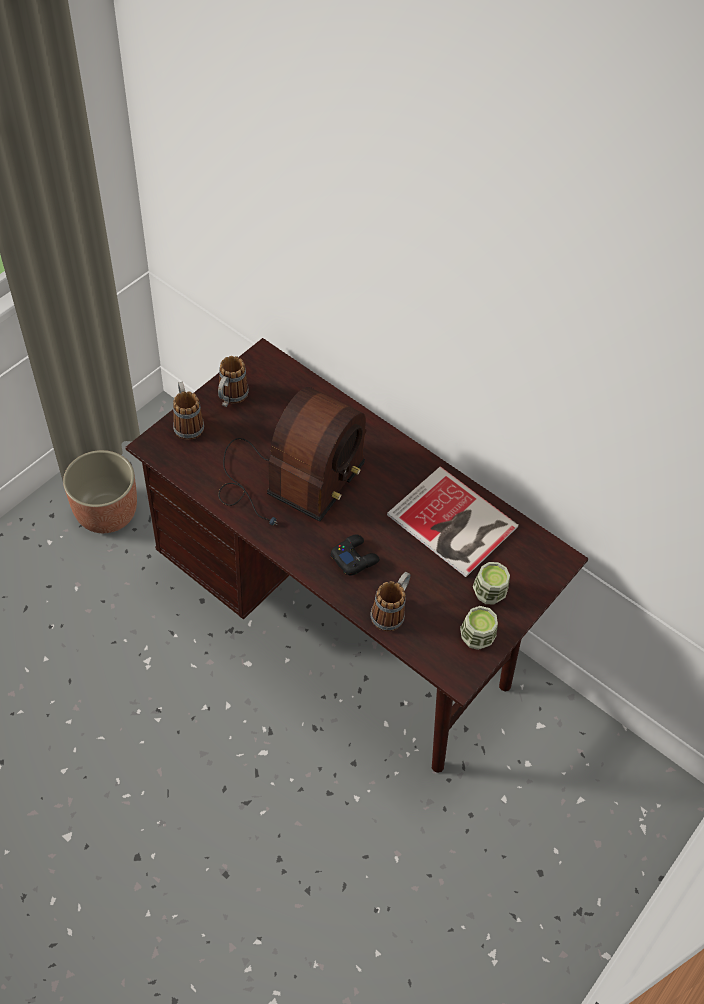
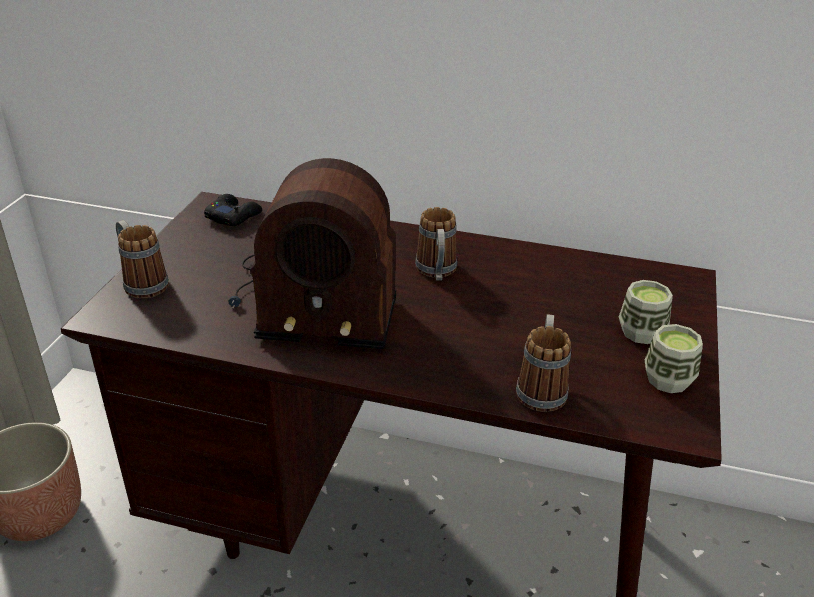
camera: 20 degrees left, 20 degrees down
mug [218,356,249,407] -> mug moved to [415,207,457,281]
radio [218,387,367,526] -> radio turned 90 degrees clockwise [229,158,396,349]
black game controller [330,535,380,576] -> black game controller moved to [204,194,262,226]
book [387,466,519,577] -> none

